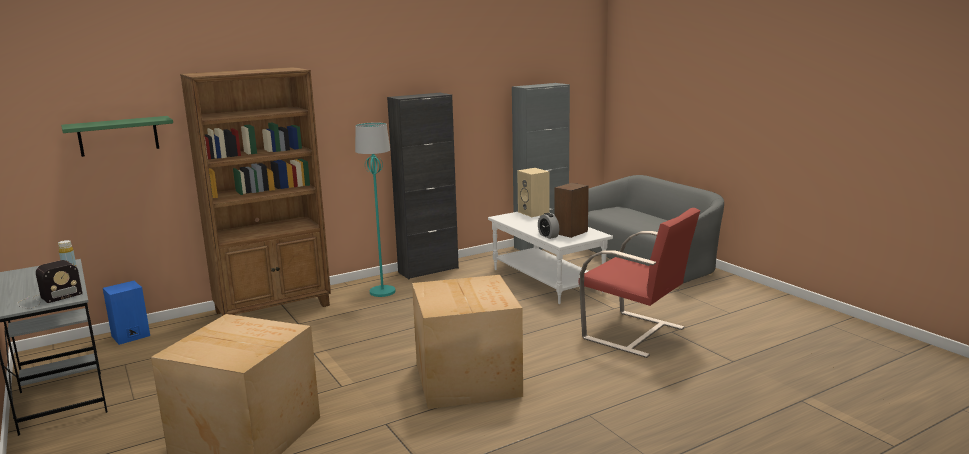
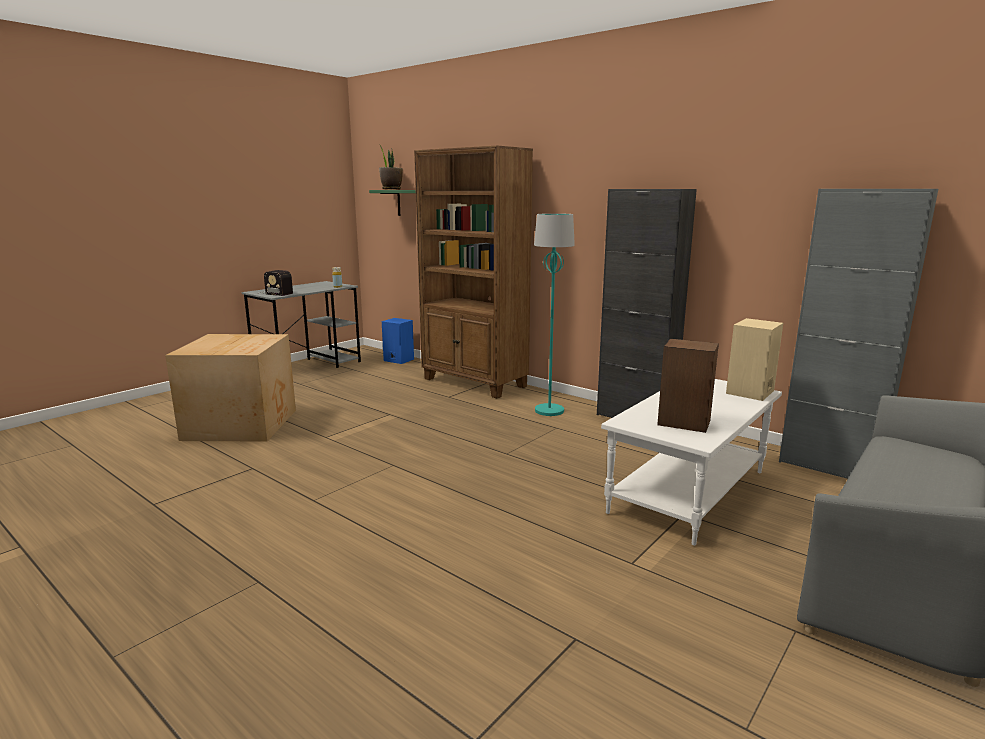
camera: 70 degrees right, 0 degrees up
cardboard box [412,275,523,409] -> none
alarm clock [538,213,559,239] -> none
red armchair [578,208,700,358] -> none
none -> potted plant [379,144,403,190]

